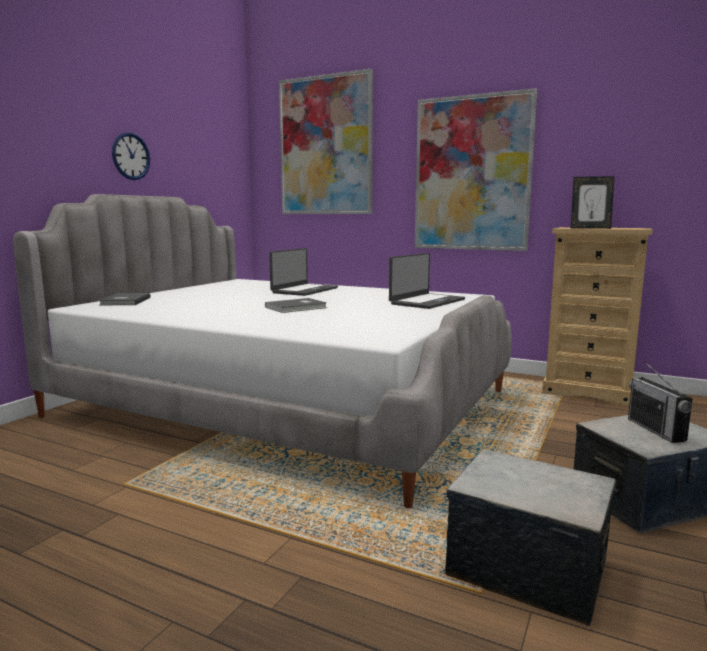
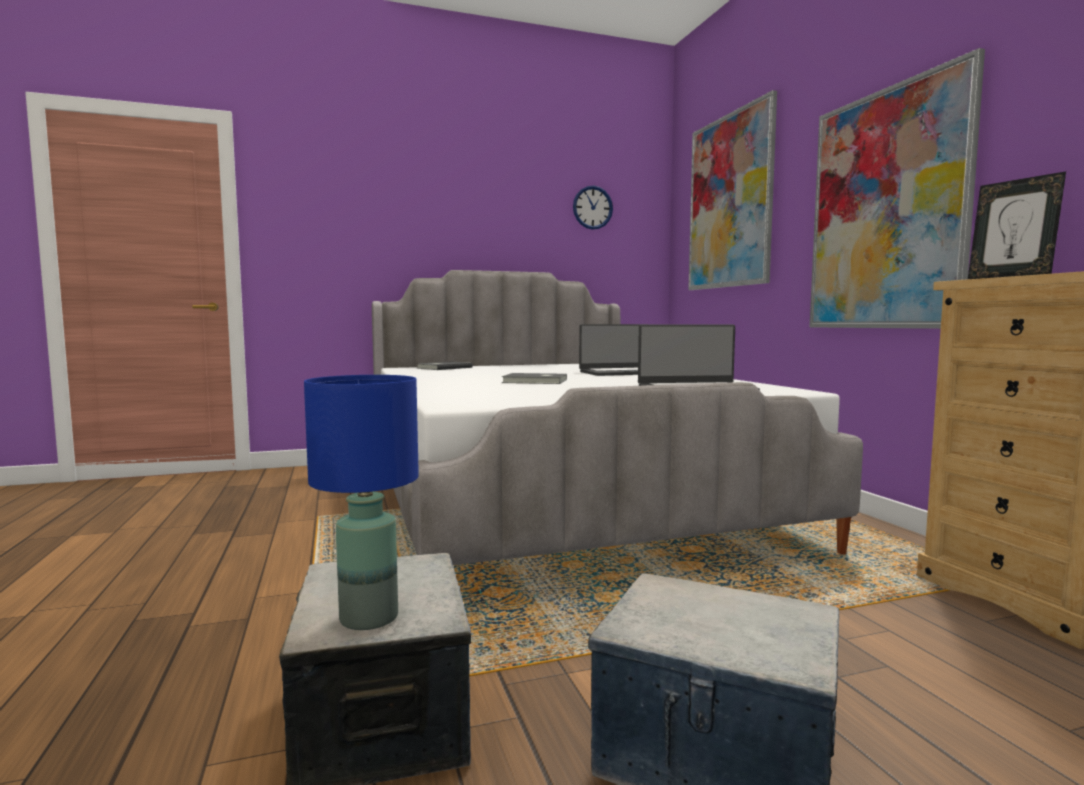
camera: 45 degrees right, 5 degrees down
wall clock [112,132,150,180] -> wall clock moved to [573,185,613,230]
radio [628,362,693,443] -> none
none -> blue table lamp [304,375,419,630]

